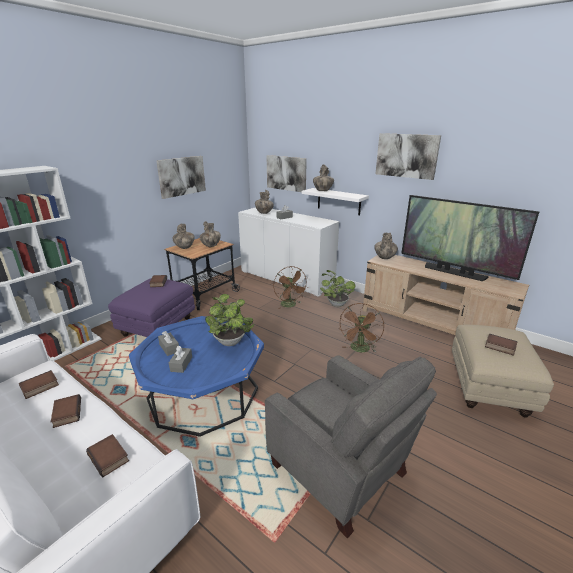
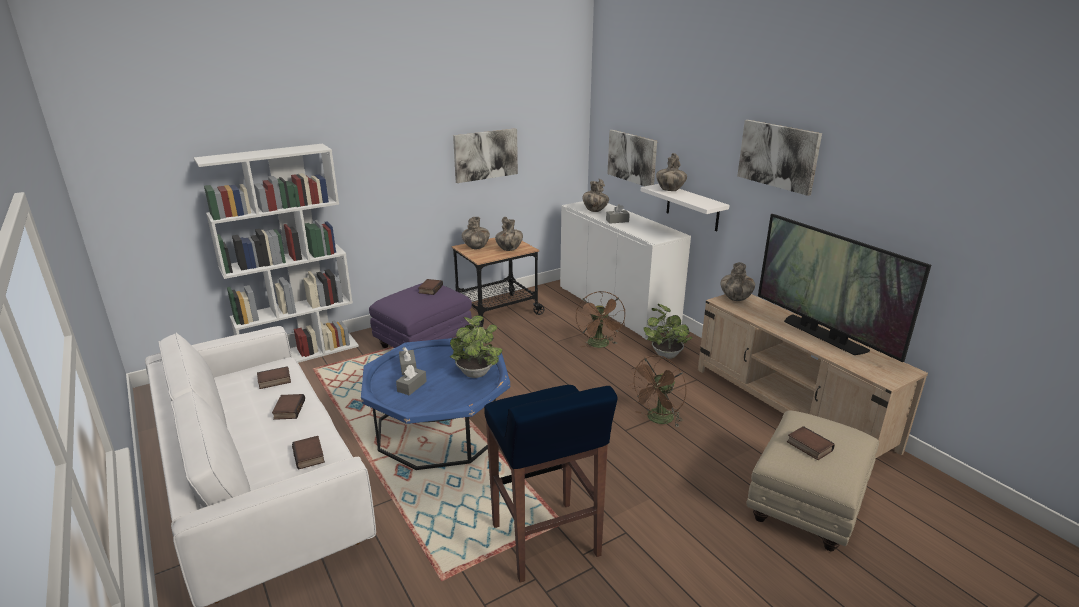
camera: 20 degrees right, 0 degrees up
grey armchair [265,355,437,539] -> blue stool [484,385,618,583]

